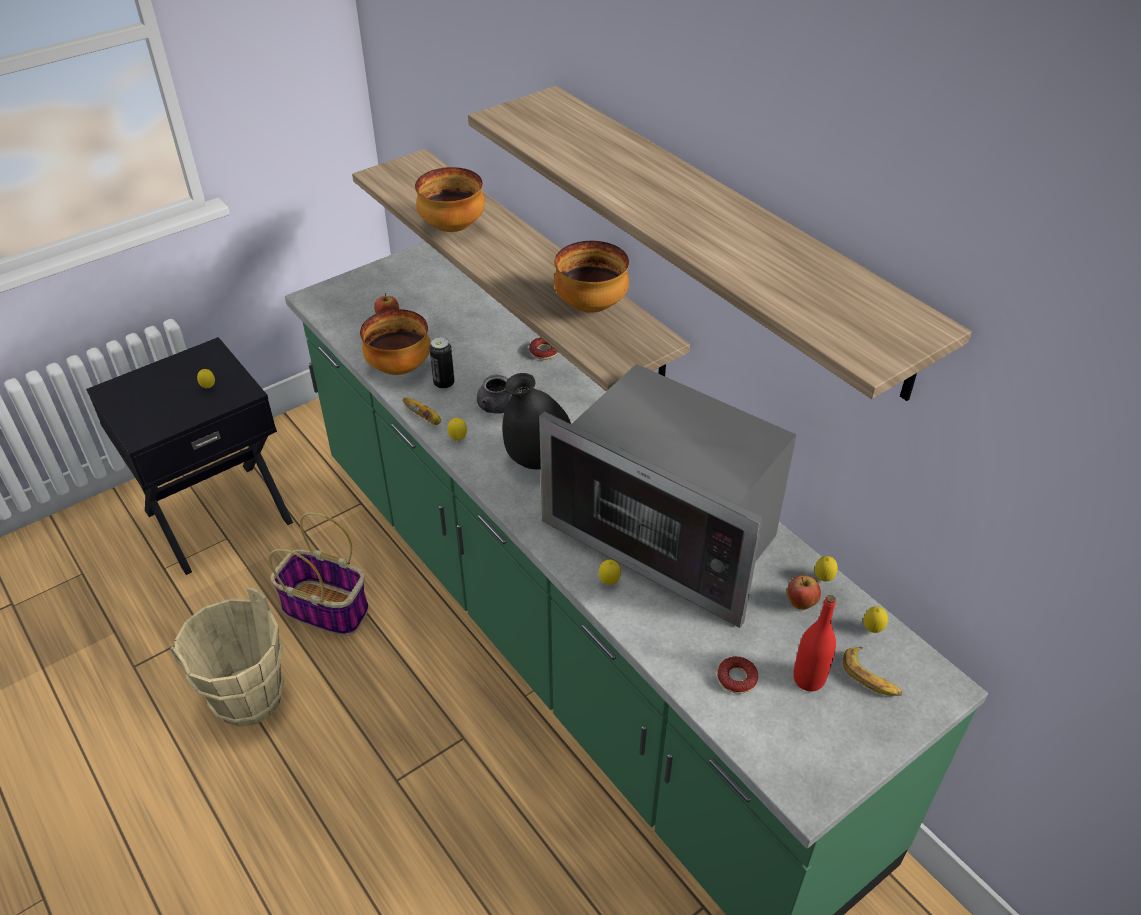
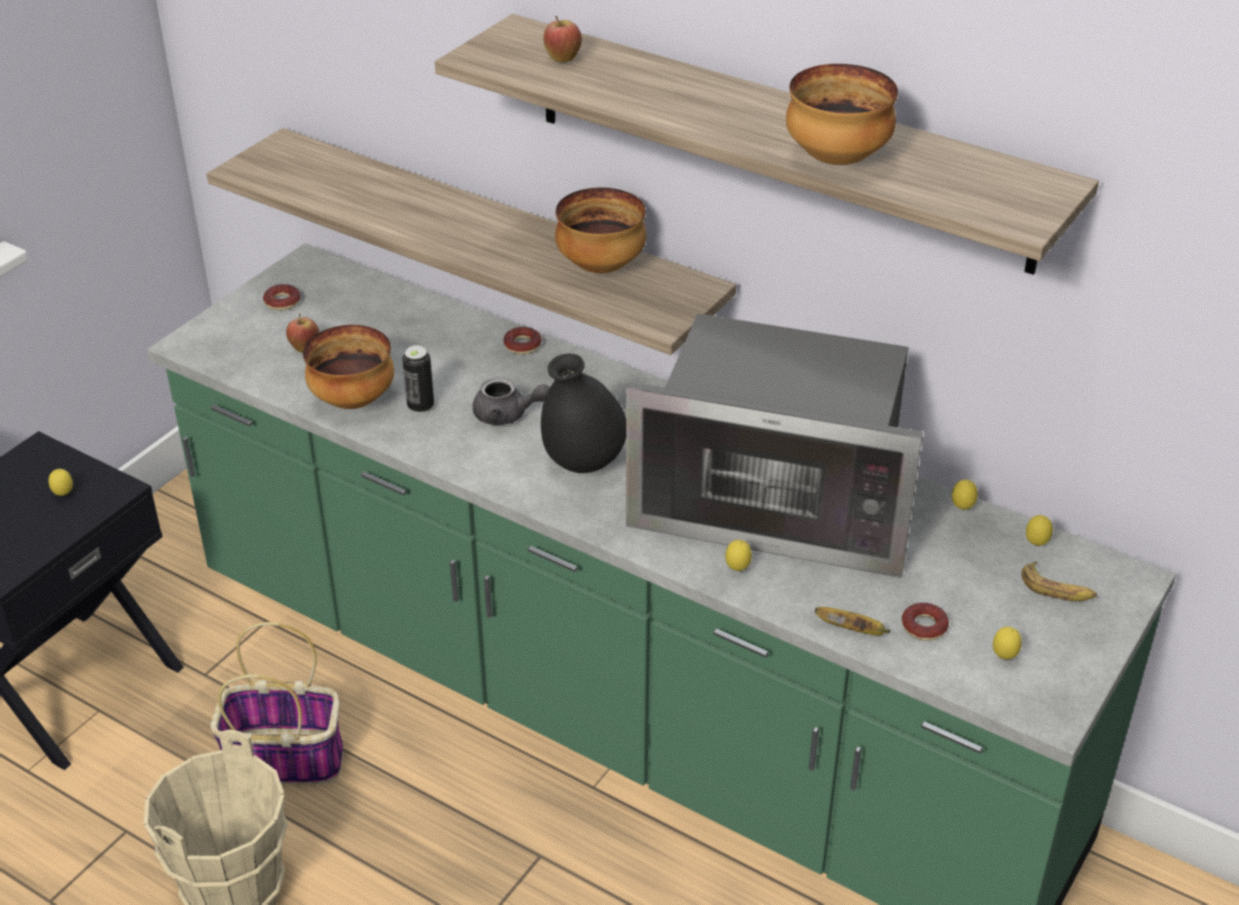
camera: 20 degrees left, 5 degrees down
banana [403,398,441,425] -> banana moved to [815,607,891,635]
bowl [415,167,485,232] -> bowl moved to [786,64,898,165]
lemon [447,418,467,441] -> lemon moved to [993,627,1022,659]
apple [787,575,821,610] -> apple moved to [543,16,582,62]
red bottle [793,595,836,691] -> none
none -> donut [263,284,301,310]

